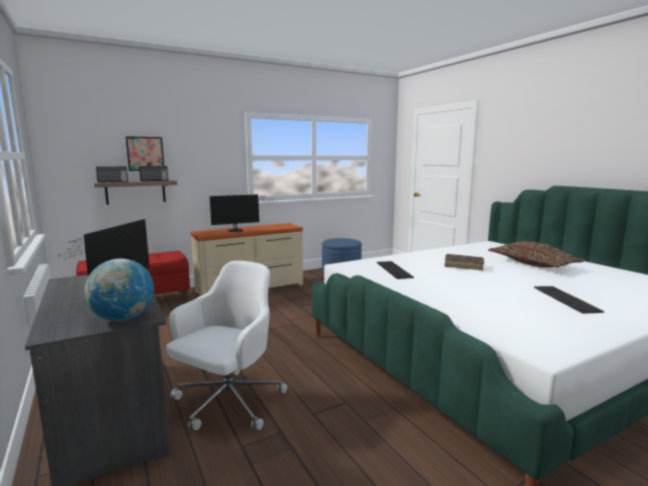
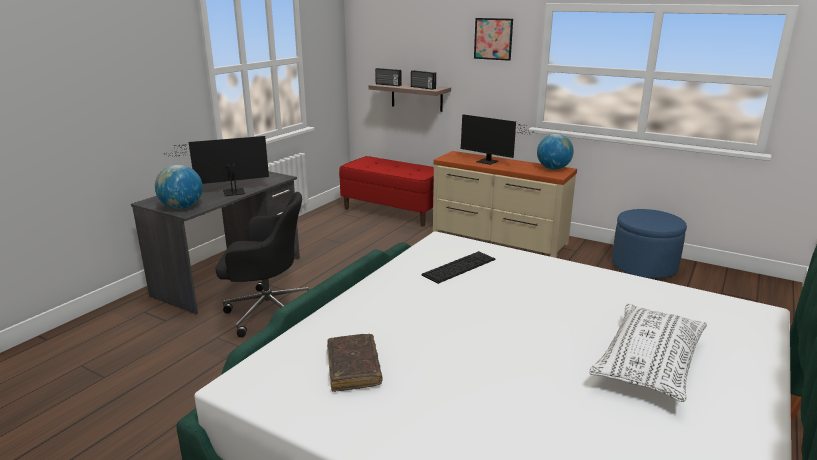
camera: 60 degrees right, 10 degrees up
picture [126,136,164,171] -> picture moved to [474,18,513,61]
white office chair [166,261,287,430] -> black office chair [215,192,309,337]
brown book [444,254,484,270] -> brown book moved to [327,334,383,392]
brown pillow [488,241,585,268] -> white pillow [589,304,707,402]
keyboard [534,286,604,314] -> none
none -> globe [537,134,574,170]

